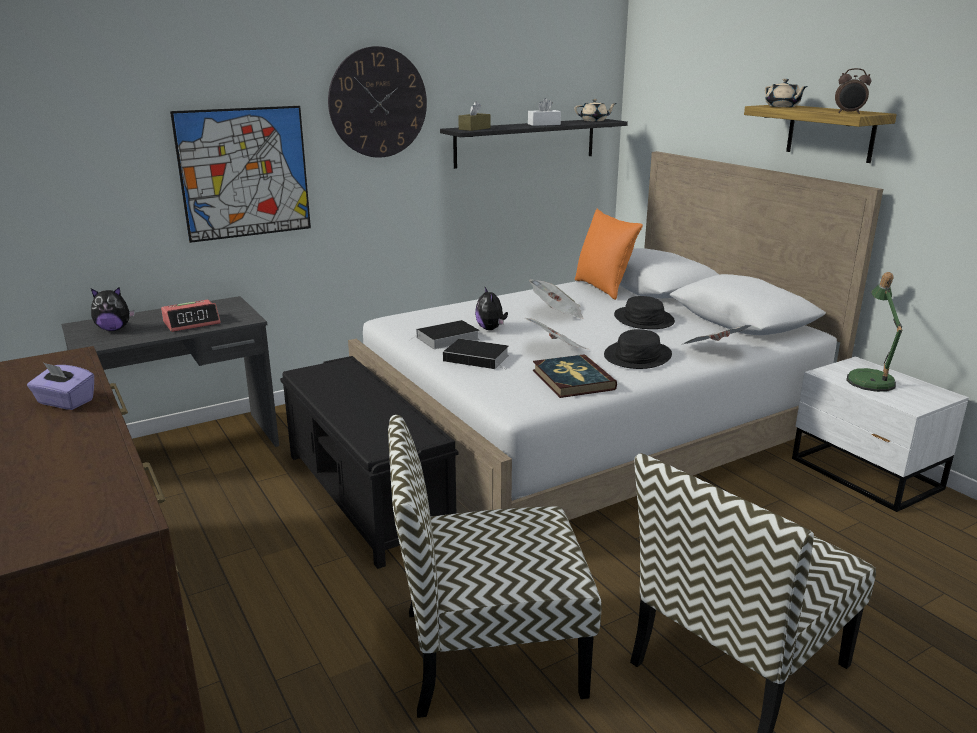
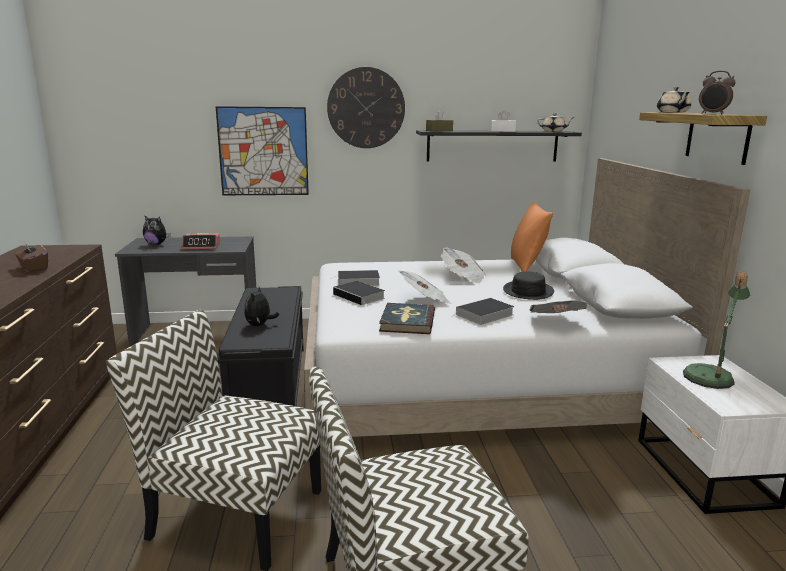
camera: 25 degrees right, 5 degrees down
purple tissue box [27,362,94,410] -> brown tissue box [15,243,48,272]
plush toy [475,287,508,330] -> plush toy moved to [244,287,279,326]
black hat [604,329,672,369] -> book [451,298,514,325]

